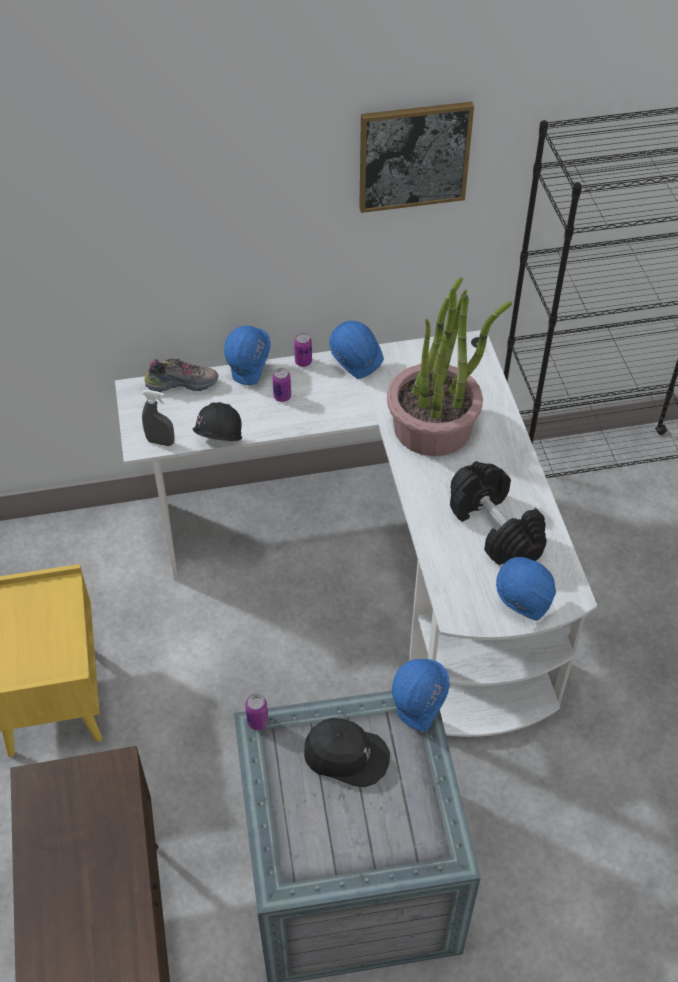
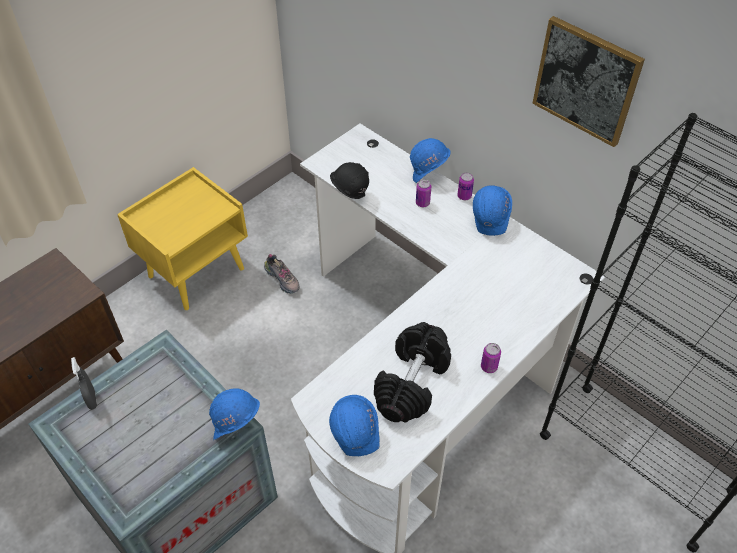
camera: 55 degrees right, 0 degrees up
grey spray bottle [142,390,174,446] -> grey spray bottle moved to [71,357,97,410]
shoe [144,358,218,391] -> shoe moved to [264,254,300,293]
can [245,694,268,730] -> can moved to [481,343,501,373]
black cap [304,718,390,787] -> none
potted plant [387,277,512,456] -> none

